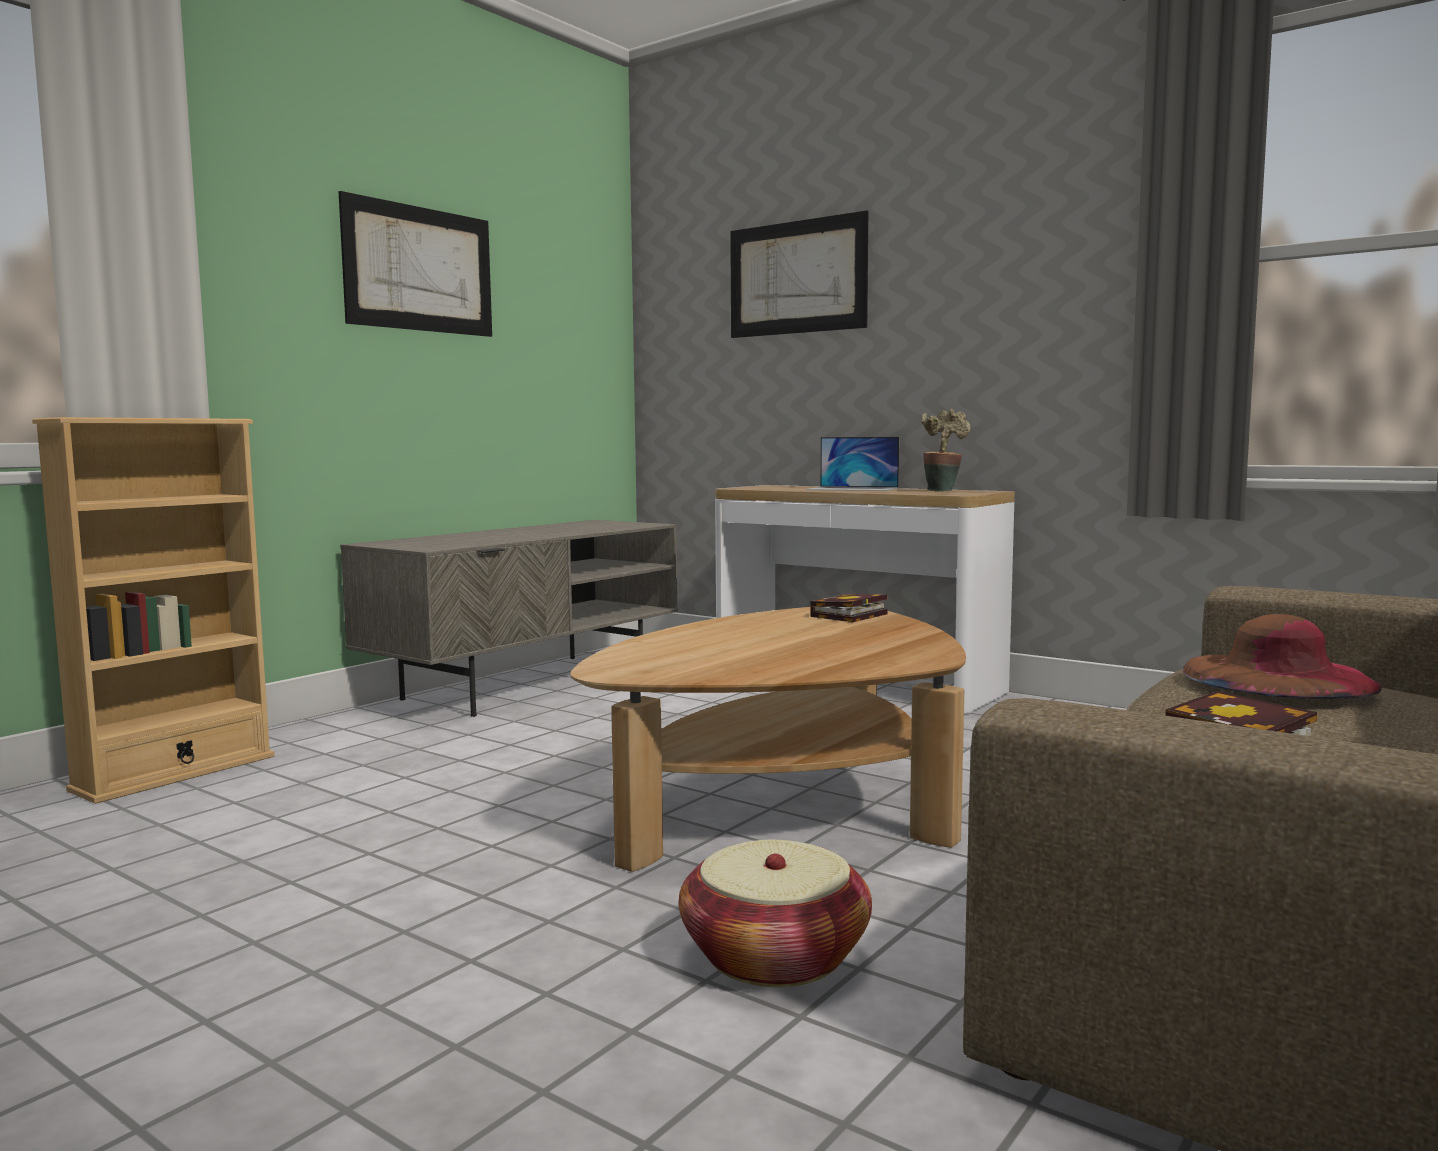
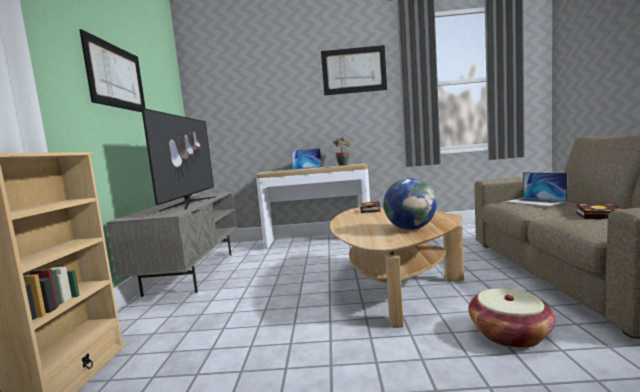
camera: 35 degrees left, 0 degrees up
picture [730,210,868,338] -> picture moved to [321,45,387,96]
brown hat [1183,614,1382,699] -> laptop [505,172,567,206]
none -> television [142,108,215,211]
none -> globe [383,178,437,230]

